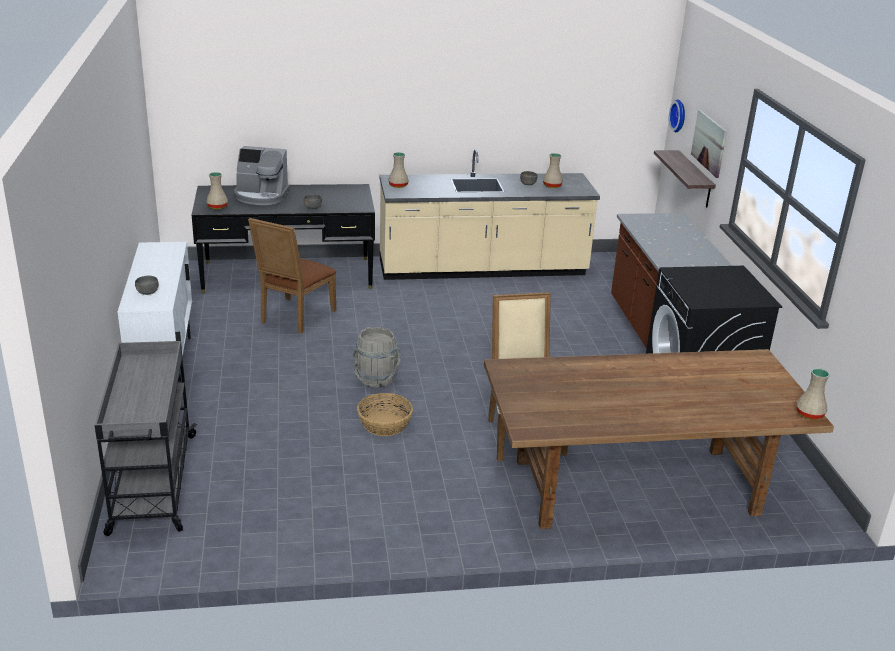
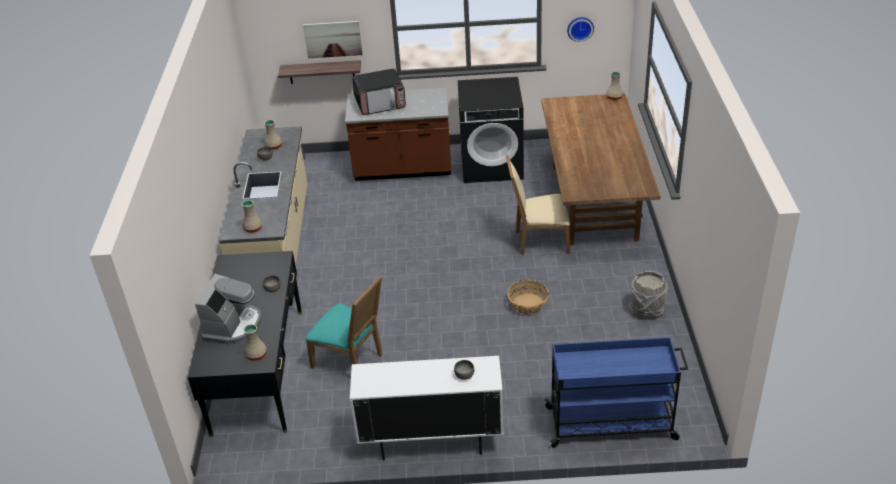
camera: 80 degrees left, 10 degrees up
grey cart [95,341,197,536] -> blue cart [544,337,688,448]
brown chair [248,218,336,334] -> turquoise chair [305,276,383,369]
grey bucket [353,327,400,387] -> grey bucket moved to [629,271,668,319]
wall clock [669,99,685,132] -> wall clock moved to [567,17,594,42]
none -> microwave [352,69,406,115]

